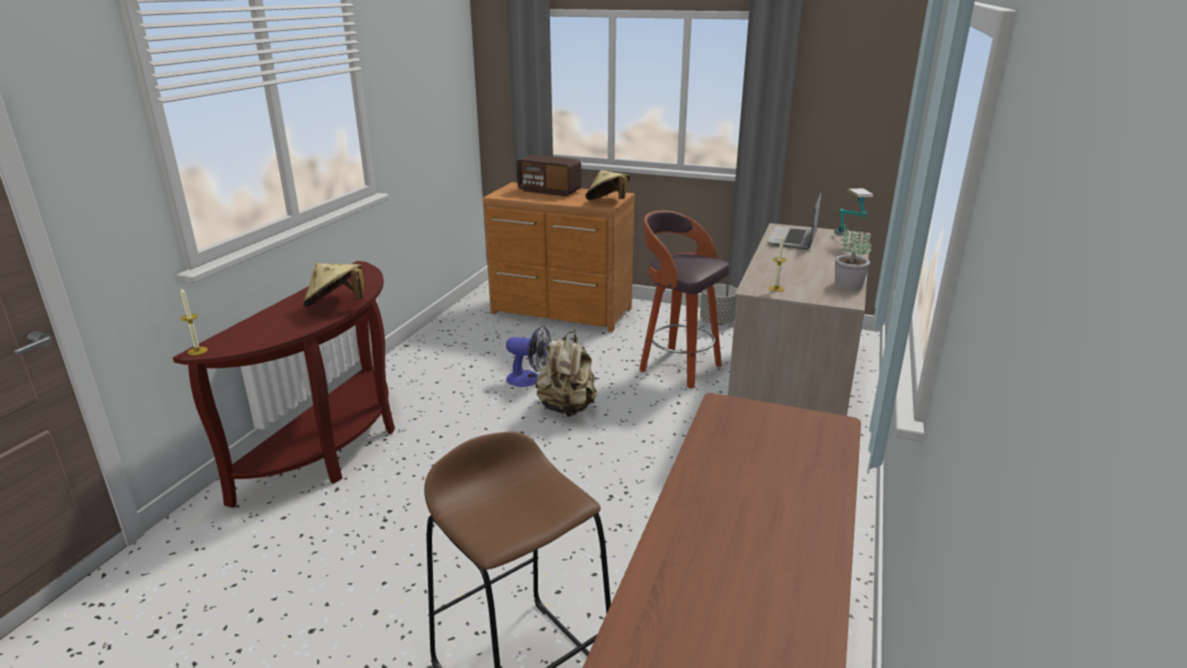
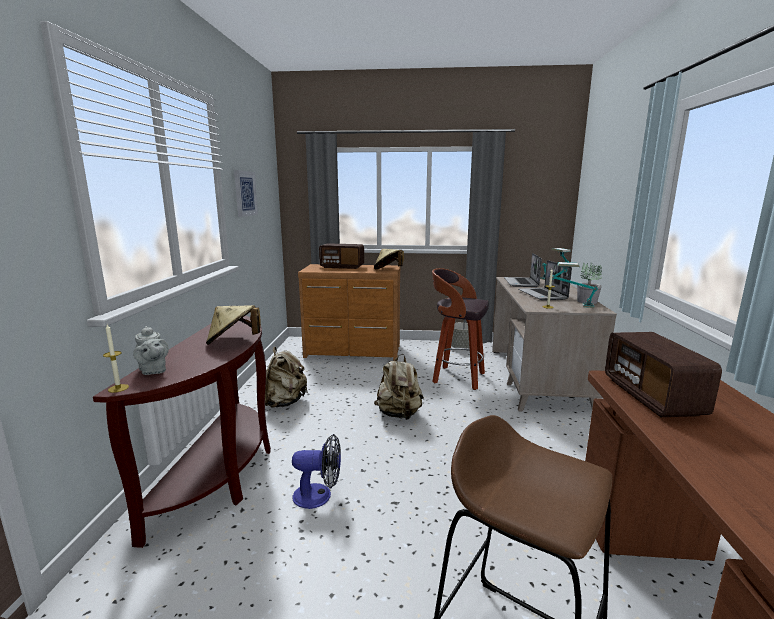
camera: 15 degrees left, 10 degrees down
fan [506,326,551,387] -> fan moved to [292,434,341,509]
none -> grey teapot [133,326,169,375]
none -> picture [234,170,258,217]
none -> beige backpack [265,347,308,408]
none -> laptop [518,260,572,300]
none -> table lamp [552,262,598,308]
none -> radio [605,332,722,417]

